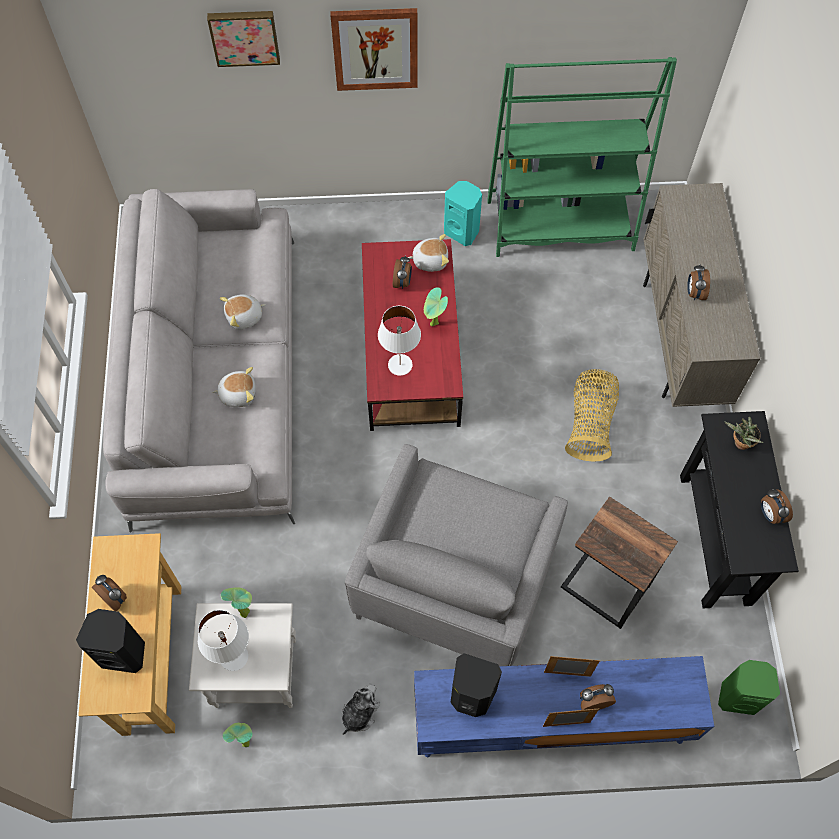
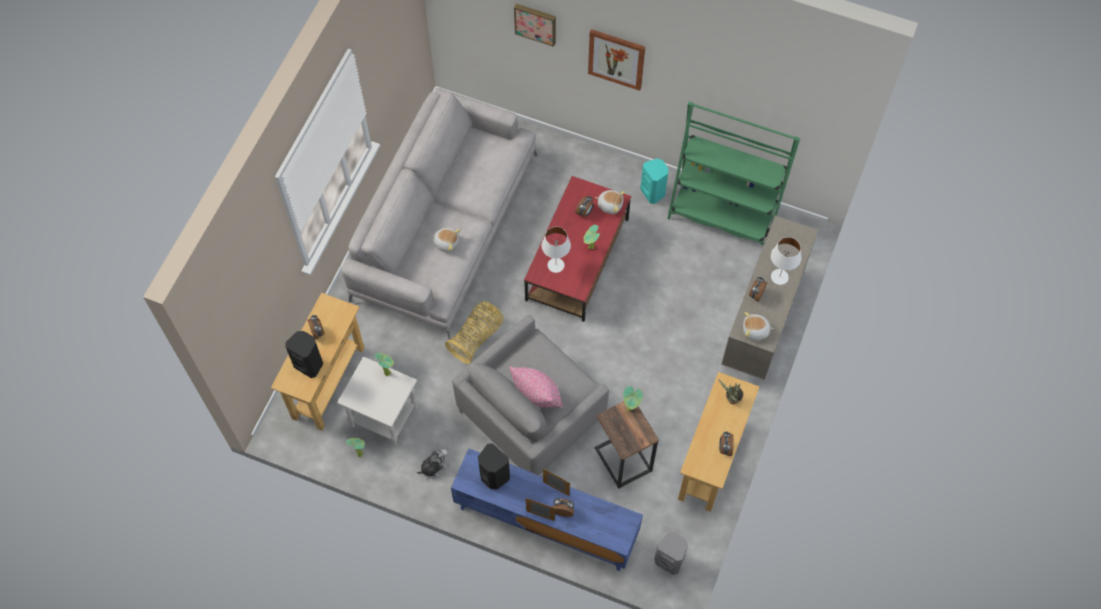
camera: 25 degrees right, 0 degrees up
white table lamp [198,610,249,671] -> white table lamp moved to [771,237,801,285]
plush toy [220,294,266,330] -> plush toy moved to [743,312,774,341]
basket [565,369,619,462] -> basket moved to [445,301,504,364]
black console table [680,411,799,608] -> beige console table [678,372,759,512]
green speaker [718,660,780,715] -> grey speaker [654,533,688,575]
none -> pink pillow [510,367,564,408]
none -> potted plant [623,386,643,412]

